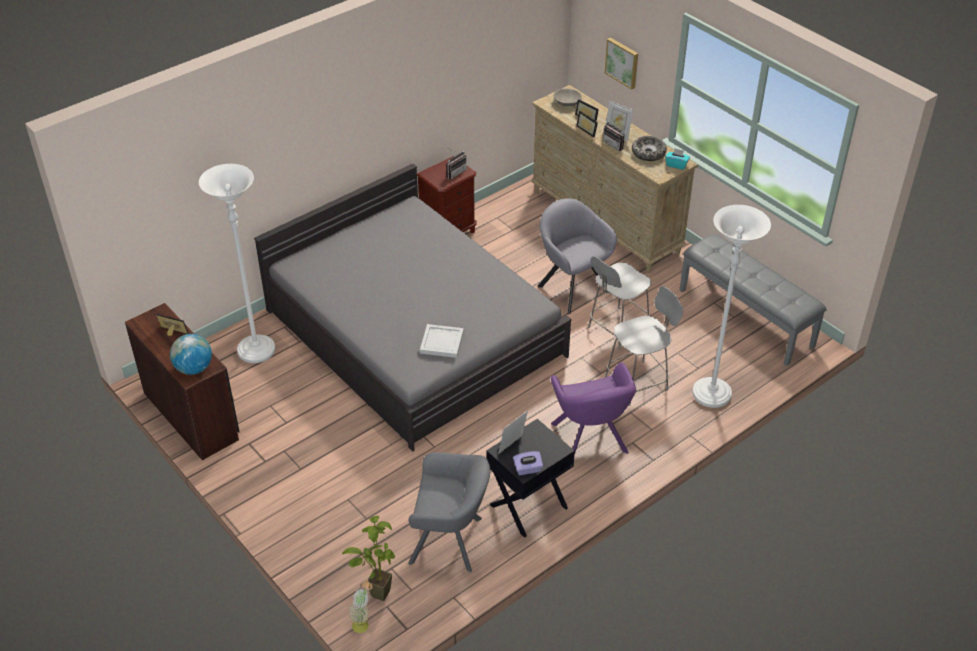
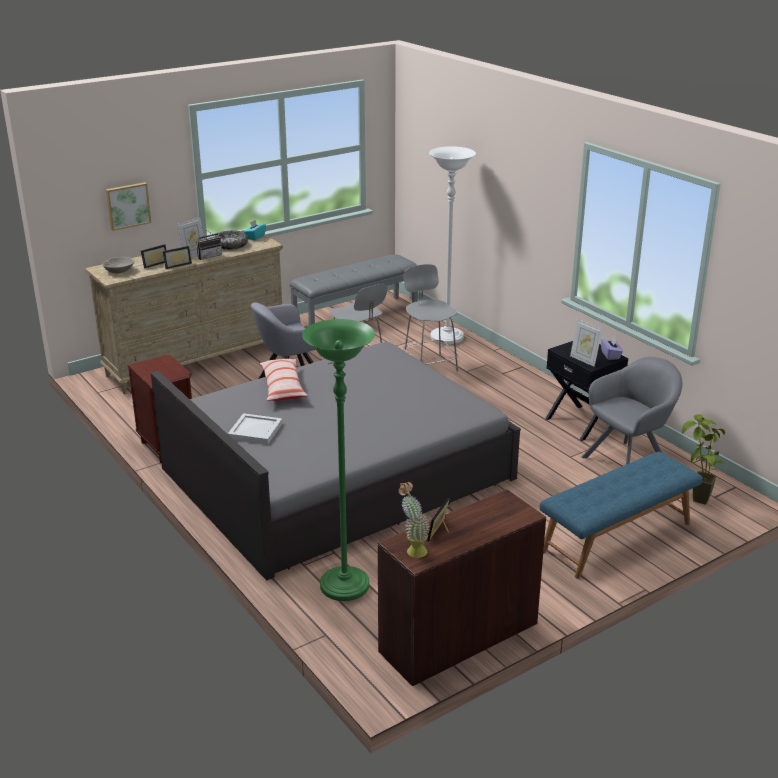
camera: 85 degrees left, 15 degrees down
globe [170,334,212,375] -> none
white floor lamp [199,164,275,363] -> green floor lamp [302,319,375,601]
potted plant [349,580,373,633] -> potted plant moved to [399,482,430,558]
grey armchair [408,452,490,572] -> grey armchair turned 45 degrees clockwise [581,357,682,464]
white tray [420,324,464,358] -> white tray moved to [228,413,282,444]
radio [446,149,467,180] -> none
purple armchair [551,362,636,455] -> none
none -> pillow [259,359,308,401]
none -> blue bench [540,452,703,579]

